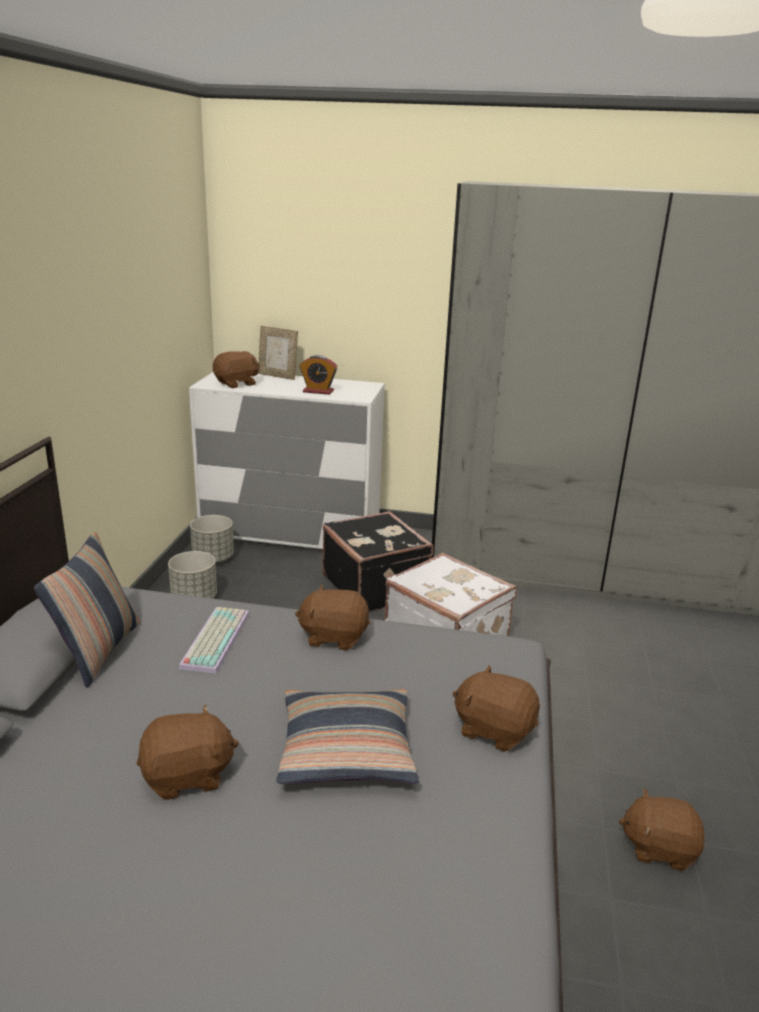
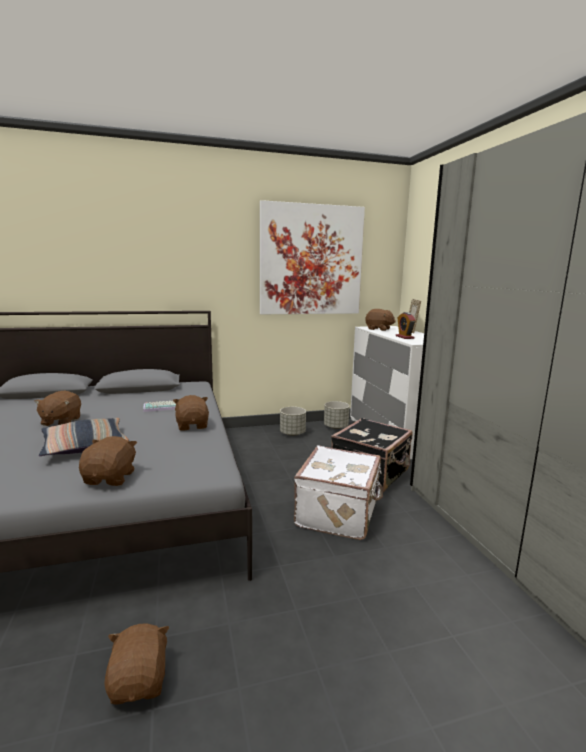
camera: 65 degrees right, 10 degrees down
pillow [34,532,140,688] -> none
brown plush toy [137,705,239,800] -> brown plush toy turned 45 degrees clockwise [34,390,81,426]
none -> picture [260,200,365,314]

